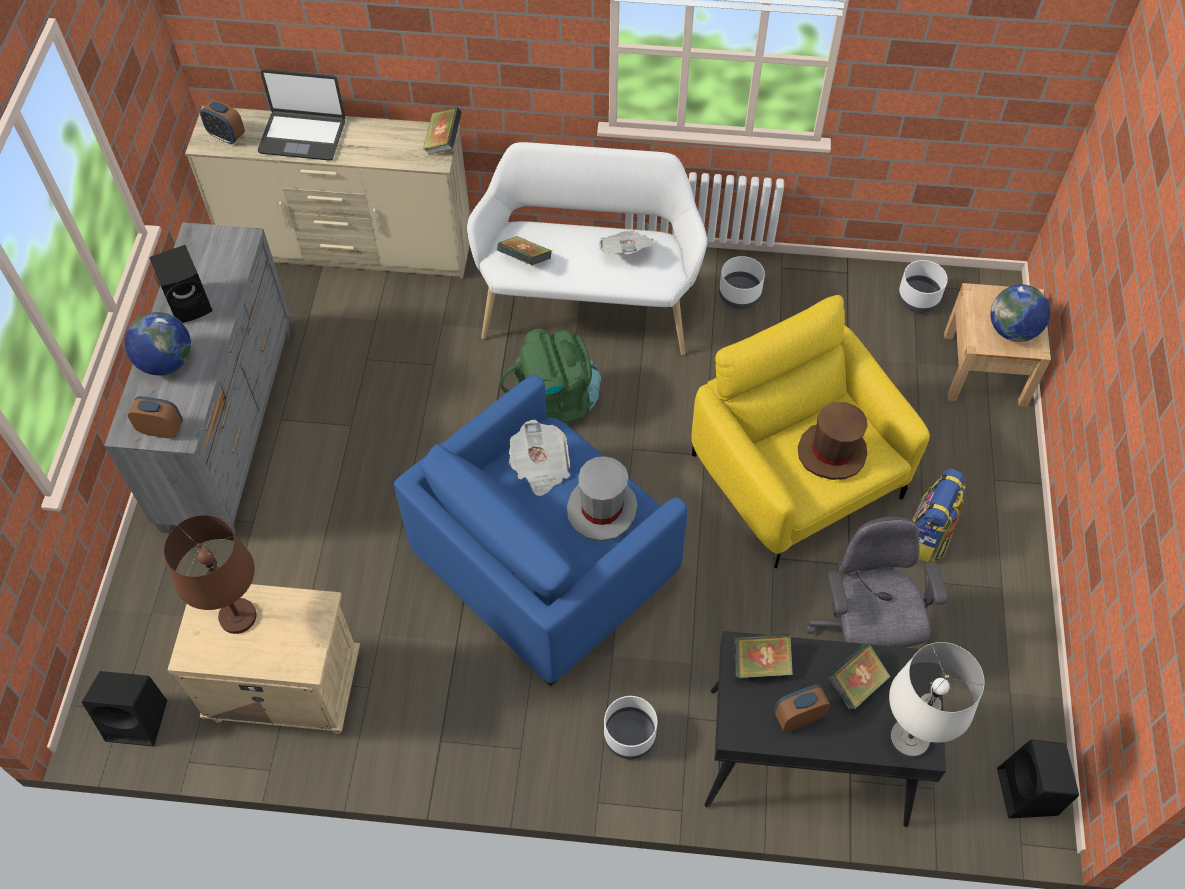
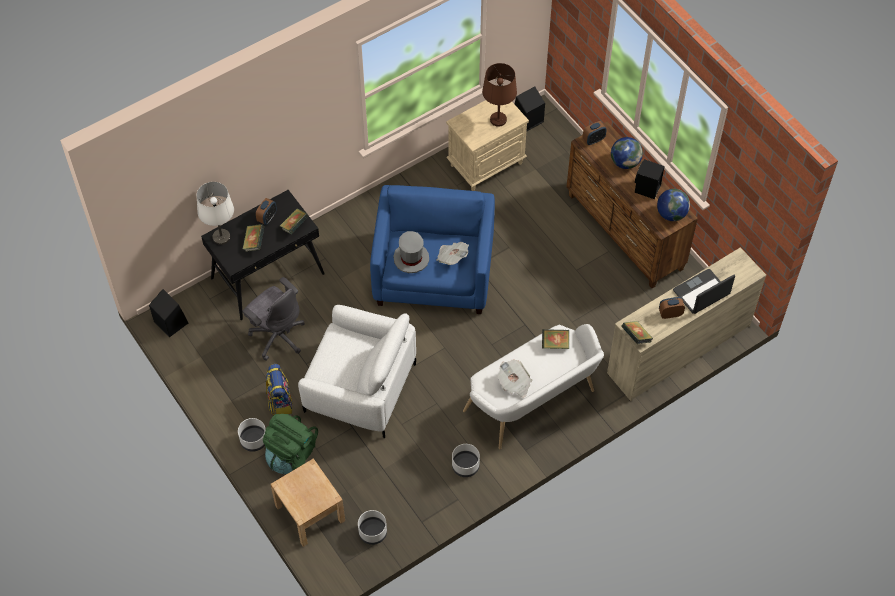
camera: 140 degrees right, 0 degrees up
grey dresser [104,222,291,533] -> brown dresser [566,122,698,288]
alarm clock [200,100,245,144] -> alarm clock moved to [659,297,685,319]
green backpack [500,329,601,423] -> green backpack moved to [263,414,318,474]
white planter [604,696,657,759] -> white planter moved to [238,418,266,452]
yellow armchair [691,295,930,568] -> white armchair [298,305,416,438]
brown hat [798,402,868,480] -> none
globe [990,284,1050,342] -> globe moved to [657,189,690,221]

